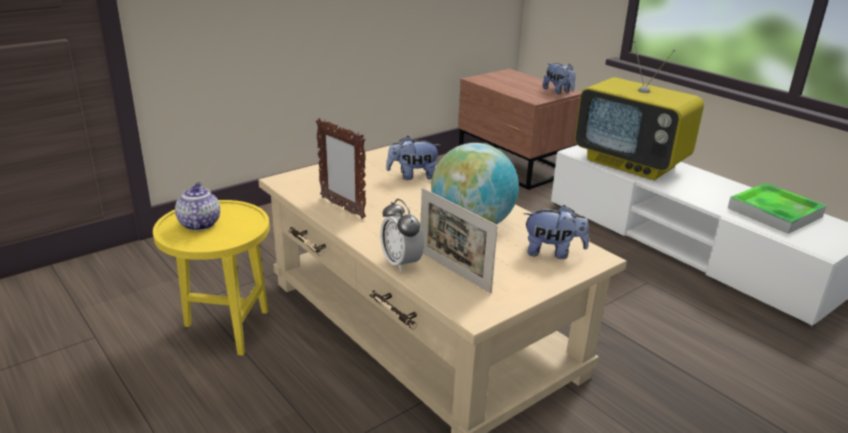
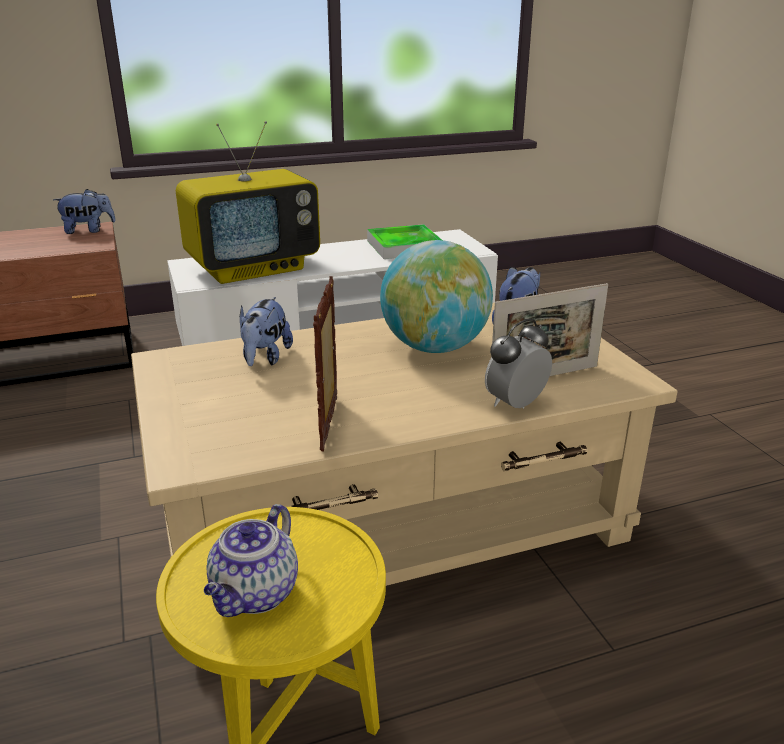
camera: 70 degrees left, 0 degrees up
teapot [175,182,220,231] -> teapot turned 75 degrees counterclockwise [204,504,298,617]
picture frame [316,118,366,219] -> picture frame turned 120 degrees clockwise [313,276,337,451]
alarm clock [380,199,424,272] -> alarm clock turned 150 degrees clockwise [485,319,552,409]

